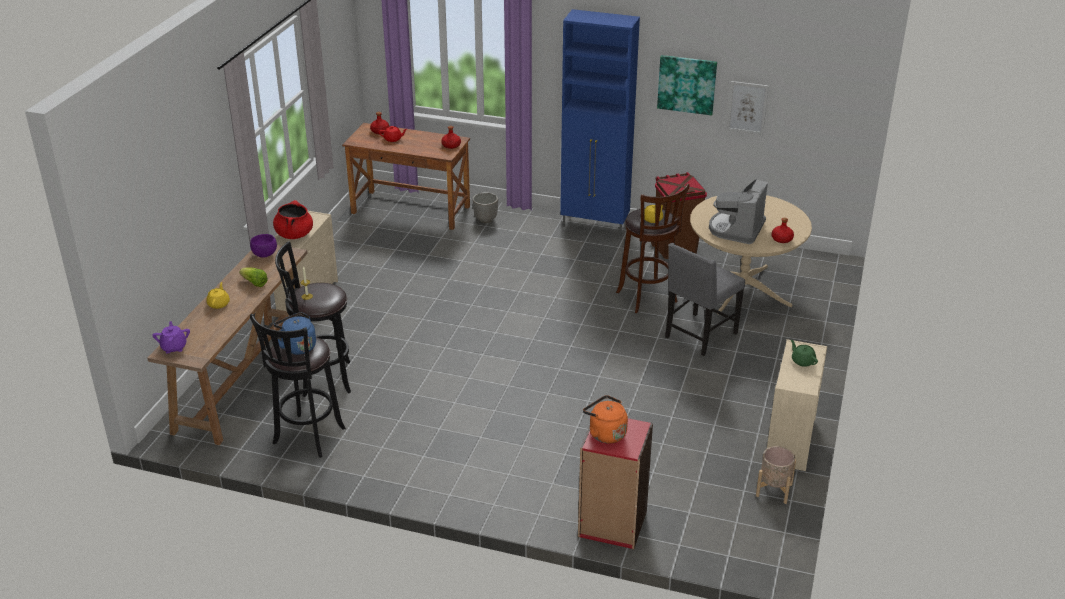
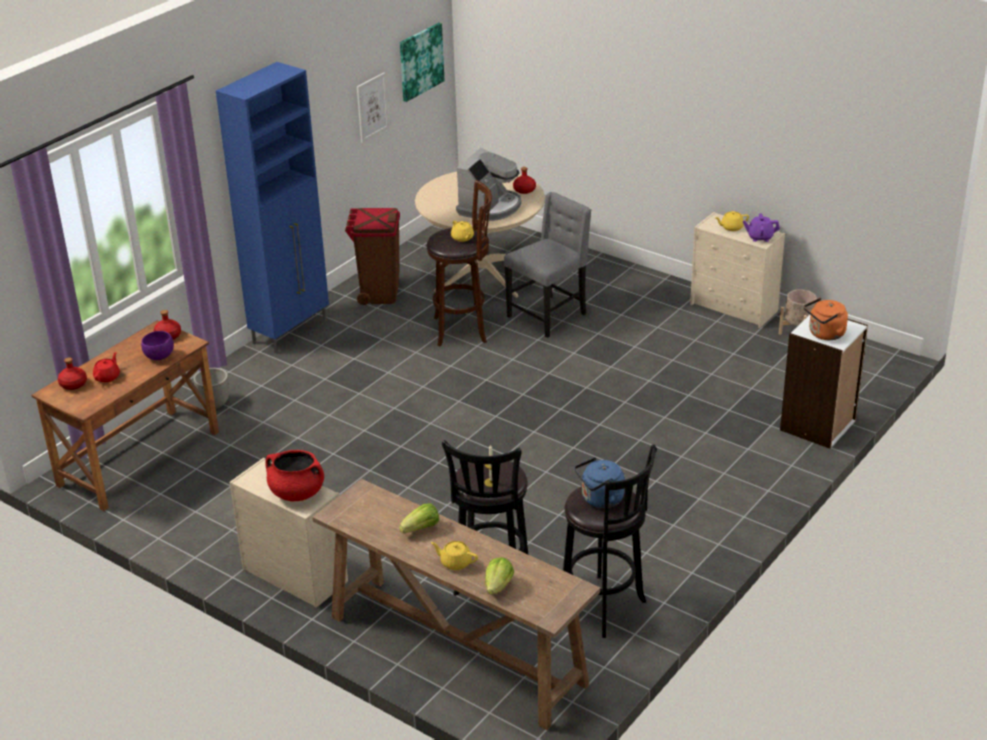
camera: 70 degrees left, 0 degrees up
purple teapot [152,321,190,354] -> purple teapot moved to [743,213,780,242]
purple bowl [250,234,277,257] -> purple bowl moved to [141,331,174,360]
red bookcase [578,418,653,549] -> white bookcase [780,315,868,449]
picture [657,55,717,115] -> picture moved to [400,23,444,102]
grey chair [665,243,745,356] -> grey chair turned 105 degrees counterclockwise [504,192,591,338]
coffee machine [709,179,768,244] -> coffee machine turned 105 degrees counterclockwise [456,148,521,221]
green teapot [791,340,818,367] -> yellow teapot [715,211,749,231]
none -> lettuce [485,557,514,594]

